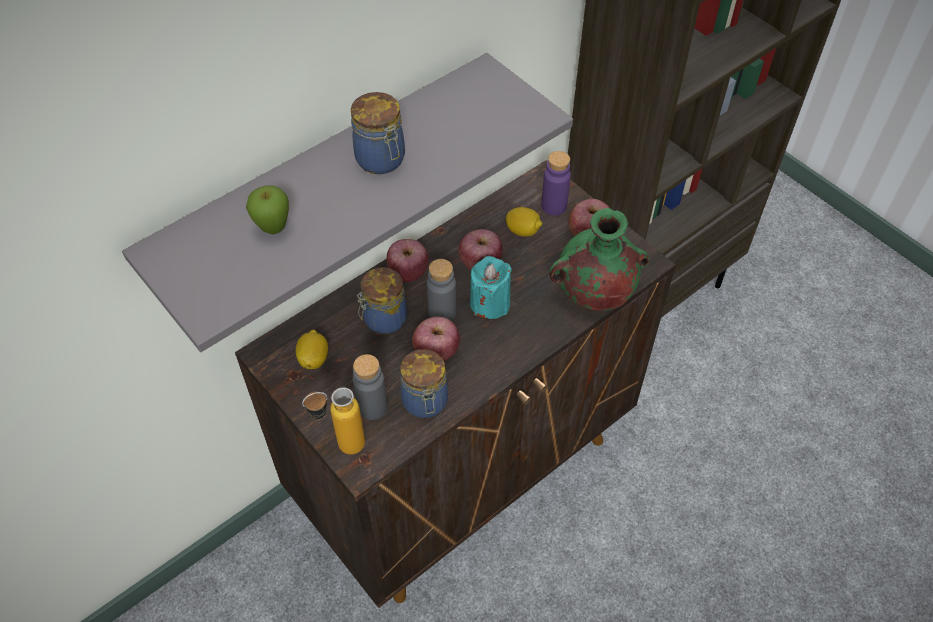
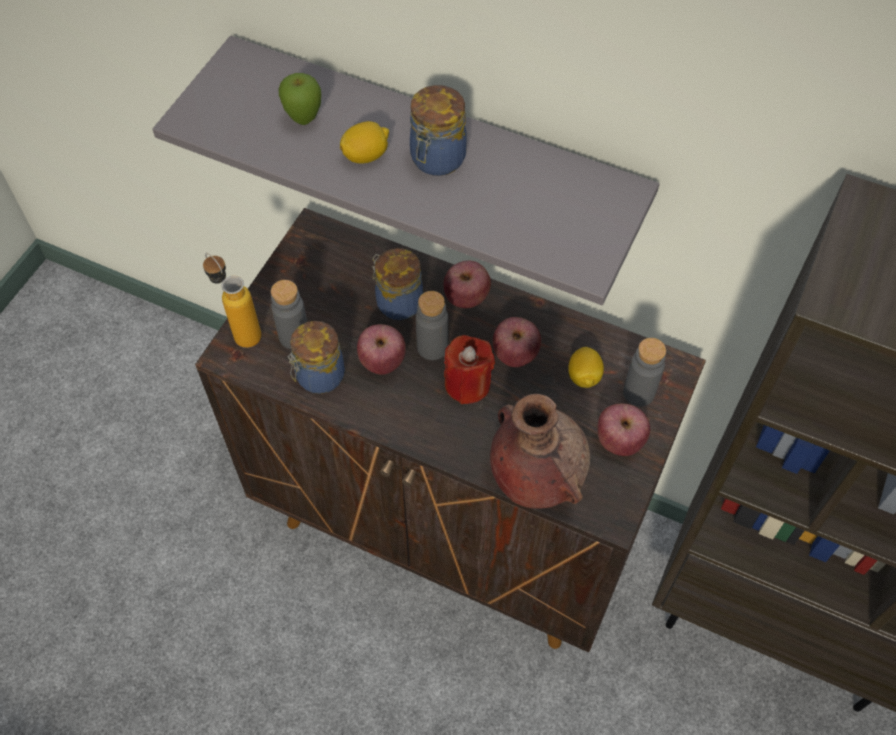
camera: 65 degrees right, 5 degrees up
lemon [296,330,328,369] -> lemon moved to [340,121,389,164]
turquoise candle [470,256,512,319] -> red candle [444,335,495,404]
purple bottle [541,151,571,216] -> grey bottle [623,338,666,406]
green vase [549,208,649,311] -> brown vase [490,394,590,509]

